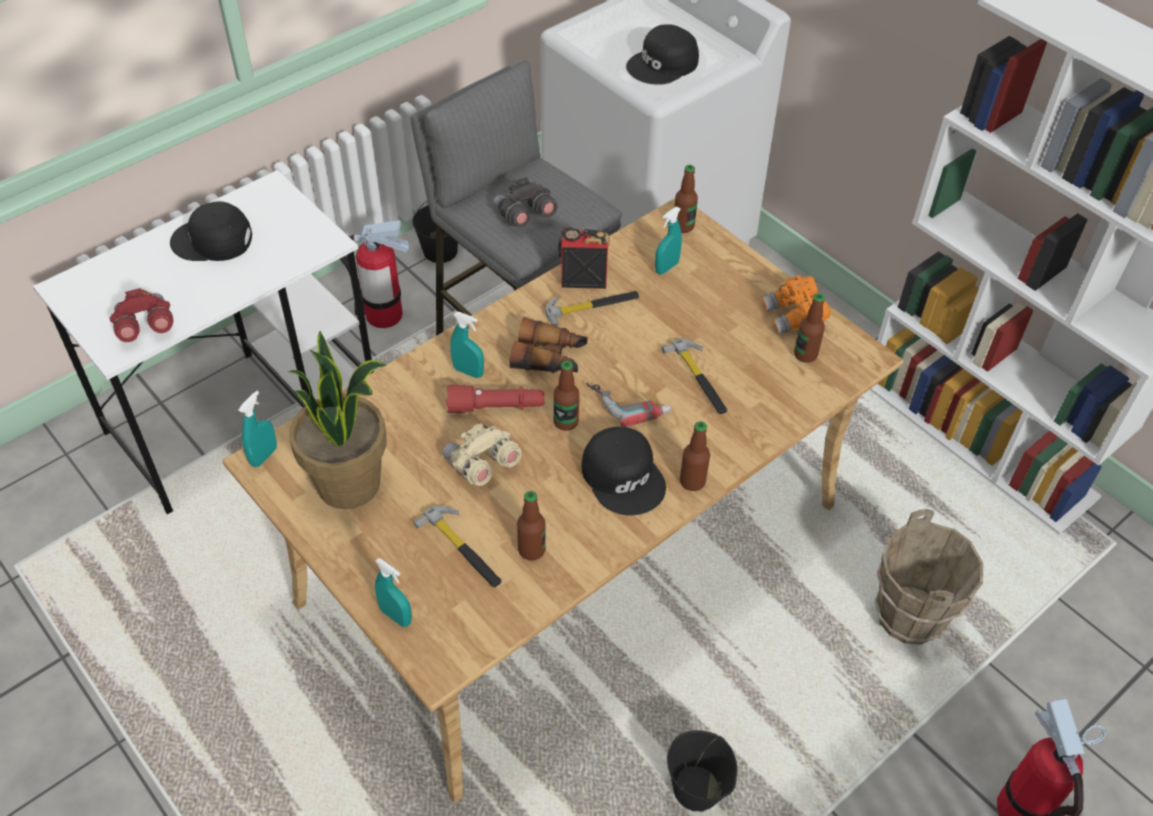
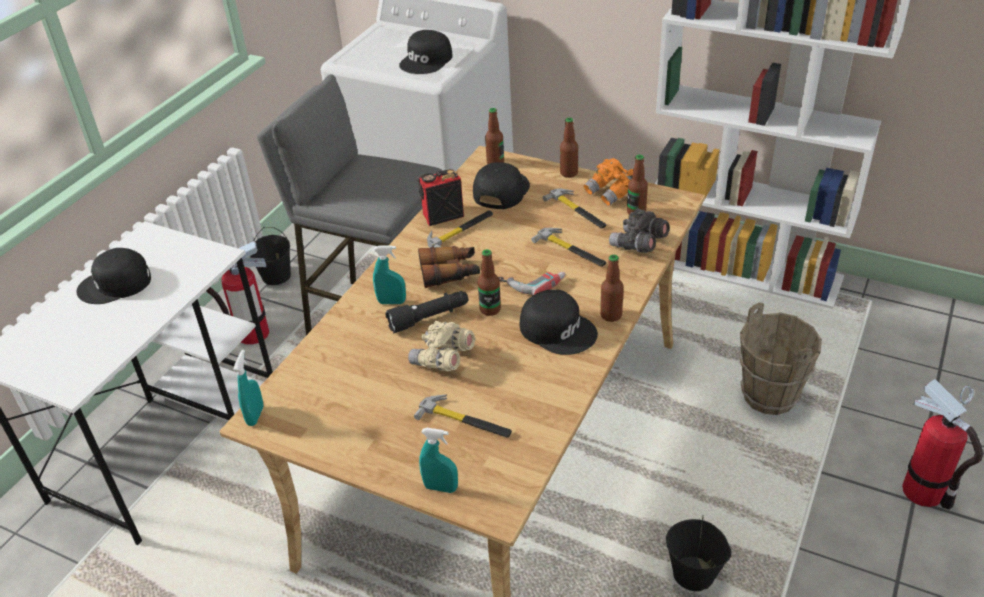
camera: 20 degrees left, 10 degrees down
red binoculars [110,288,174,342] -> none
potted plant [287,331,387,509] -> none
red flashlight [446,385,545,413] -> black flashlight [385,291,468,333]
grey binoculars [493,177,557,228] -> grey binoculars moved to [609,208,670,253]
bottle [517,491,546,561] -> bottle moved to [560,117,578,178]
turquoise spray bottle [655,207,682,274] -> black cap [473,162,530,209]
none -> hammer [543,188,607,229]

